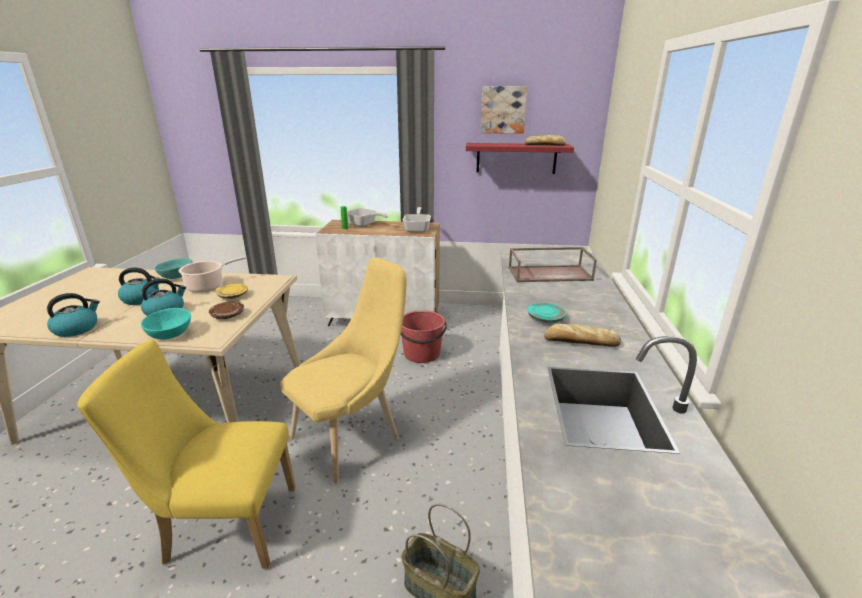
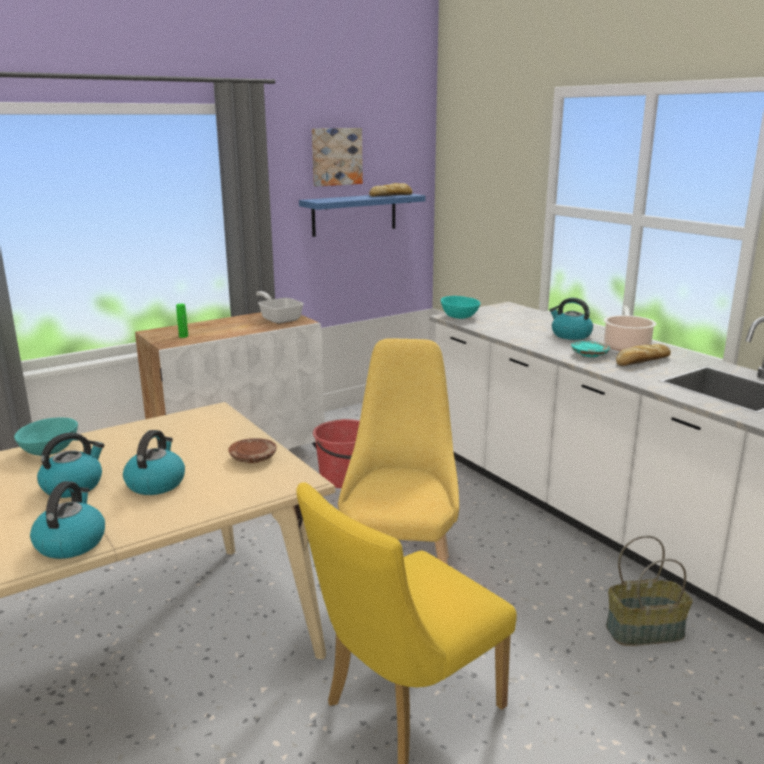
camera: 40 degrees left, 5 degrees down
turquoise bowl [141,308,191,340] -> turquoise bowl moved to [441,296,480,319]
cooking pot [179,256,246,292] -> cooking pot moved to [604,306,656,351]
yellow plate [216,284,248,299] -> none
frying pan [347,208,388,227] -> none
red shelf [466,143,574,174] -> blue shelf [299,194,426,237]
brown tray [508,247,597,282] -> none
none -> kettle [549,298,593,340]

